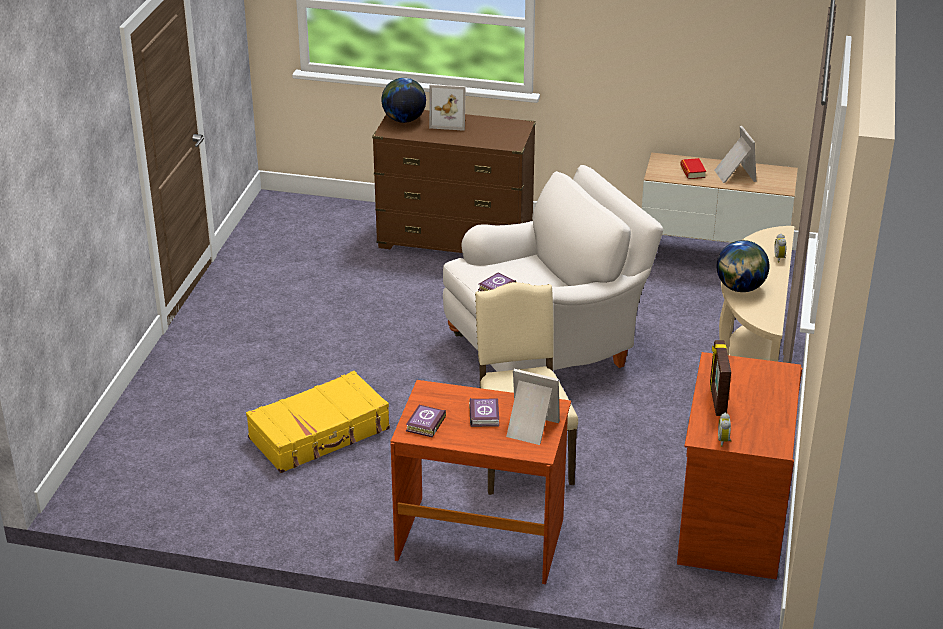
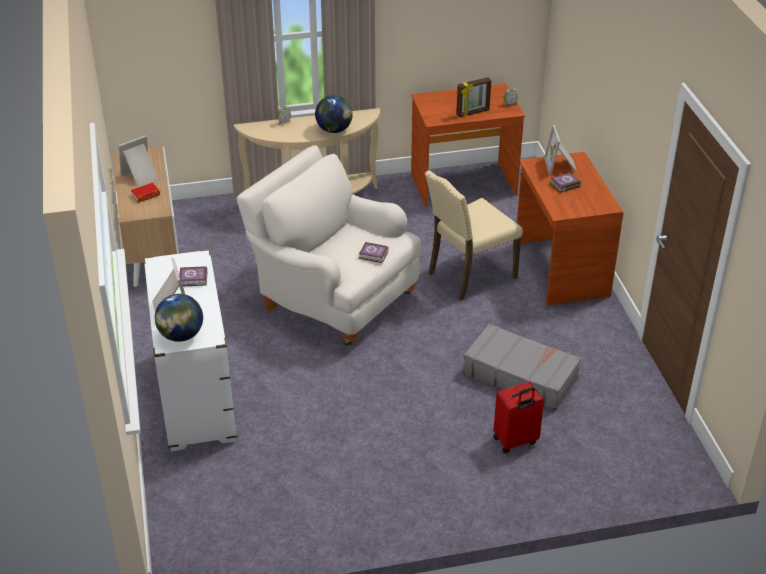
camera: 115 degrees left, 5 degrees up
yellow suitcase [246,371,390,473] -> grey suitcase [463,324,581,411]
brown dresser [372,110,536,253] -> white dresser [143,249,237,451]
book [406,405,446,437] -> book moved to [179,266,207,287]
none -> red suitcase [493,382,544,453]

